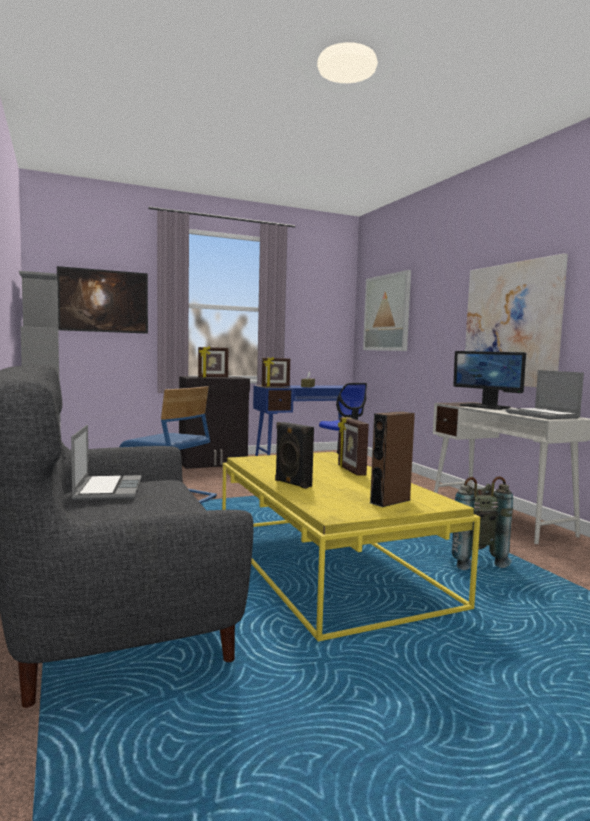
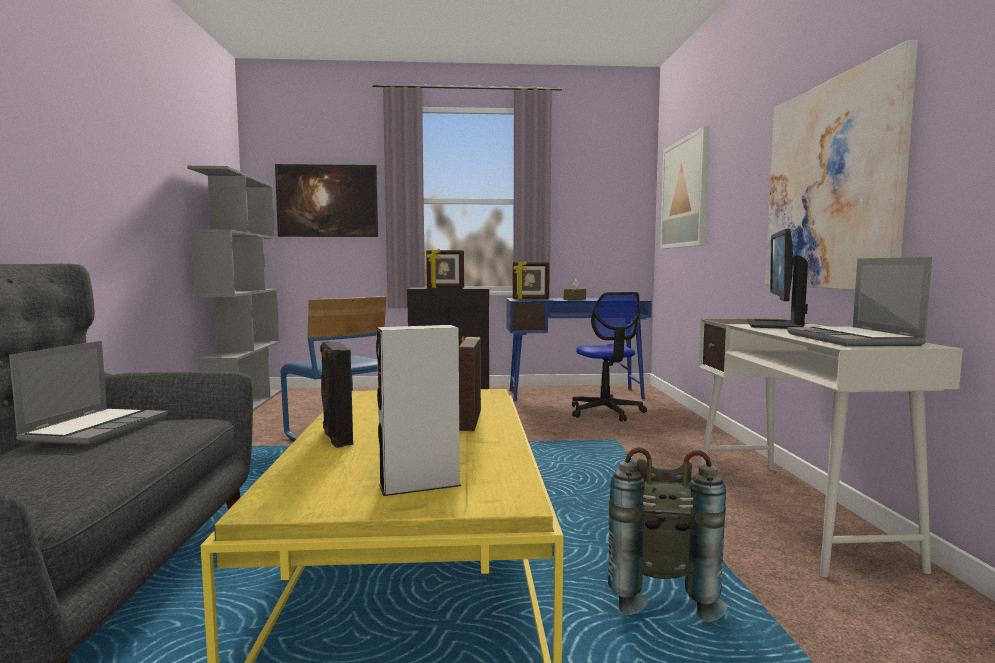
camera: 20 degrees right, 0 degrees up
brown speaker [370,411,415,507] -> grey speaker [376,325,461,496]
monitor [453,351,526,410] -> monitor turned 45 degrees clockwise [747,229,808,329]

